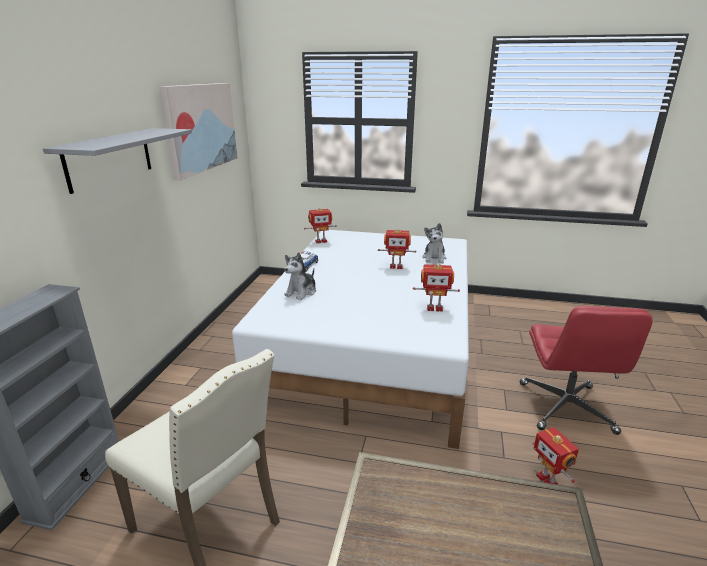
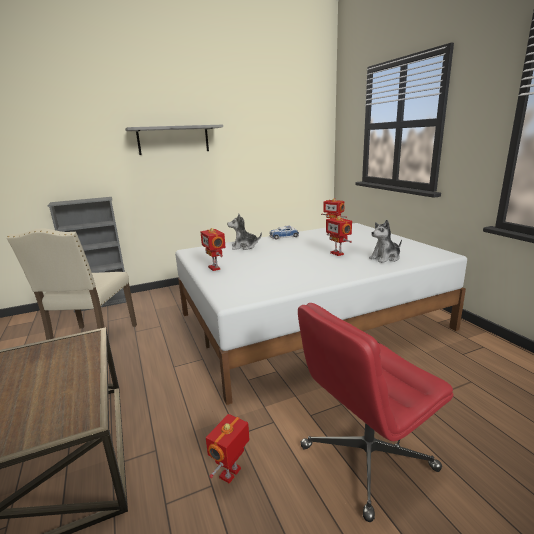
camera: 55 degrees right, 5 degrees down
picture [160,83,238,181] -> none
toy robot [413,264,460,312] -> toy robot moved to [200,228,226,271]

